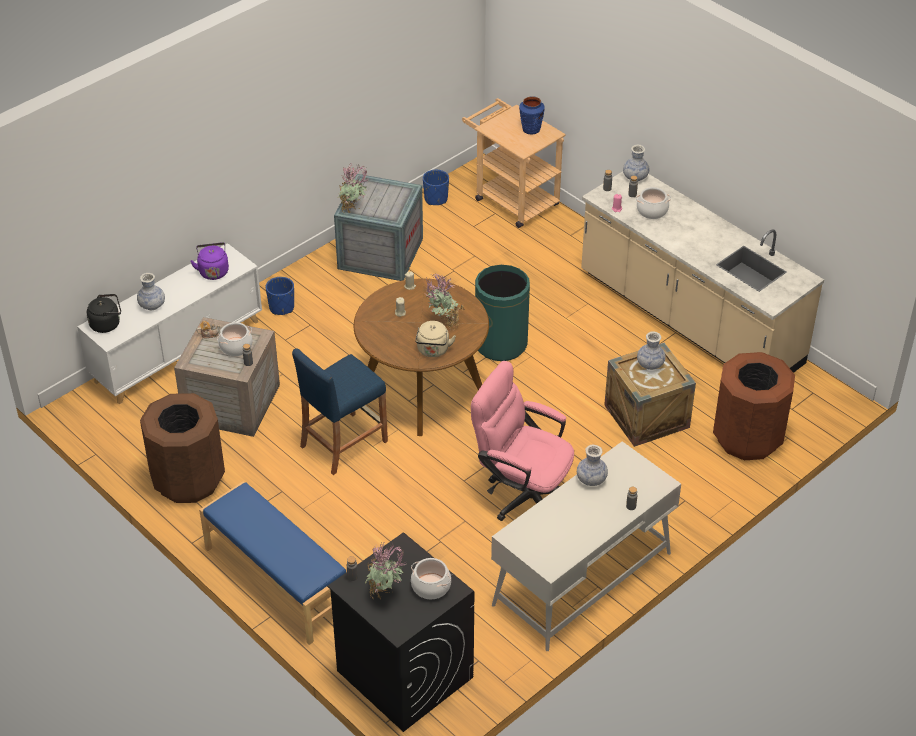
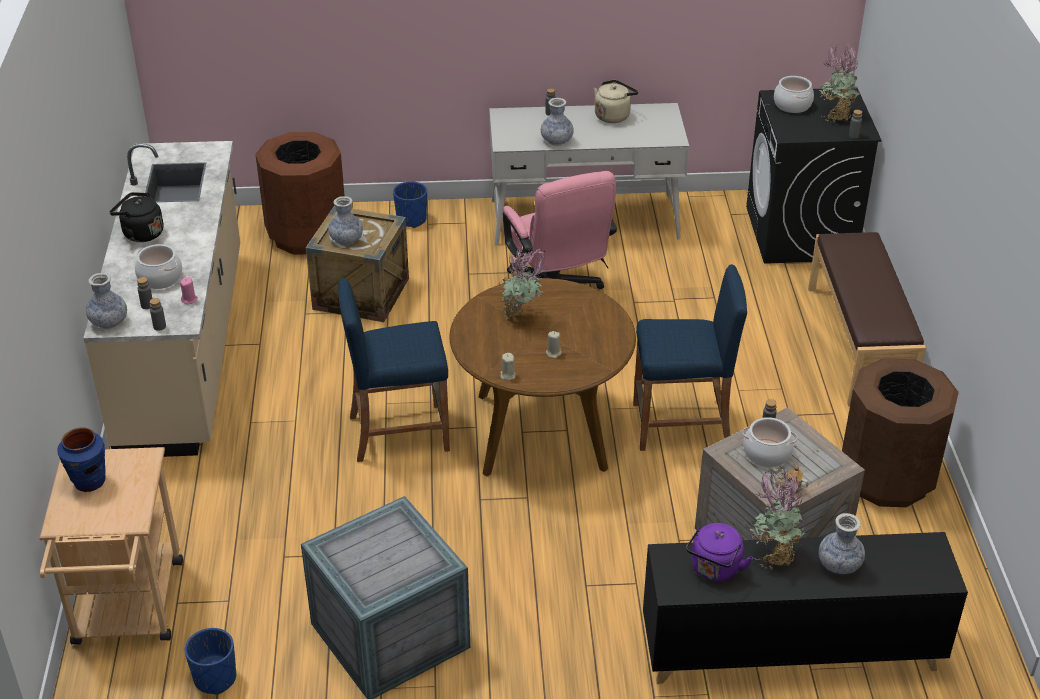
camera: 140 degrees left, 5 degrees down
white cabinet [77,243,262,404] -> black cabinet [643,532,968,684]
black kettle [87,294,121,333] -> black kettle moved to [109,192,164,242]
blue bench [199,481,346,645] -> brown bench [808,232,926,407]
blue planter [266,277,294,315] -> blue planter moved to [393,181,427,228]
potted plant [338,164,368,213] -> potted plant moved to [750,470,806,569]
beige kettle [415,321,456,357] -> beige kettle moved to [594,80,638,123]
green trash can [475,265,530,361] -> blue stool [338,278,450,462]

